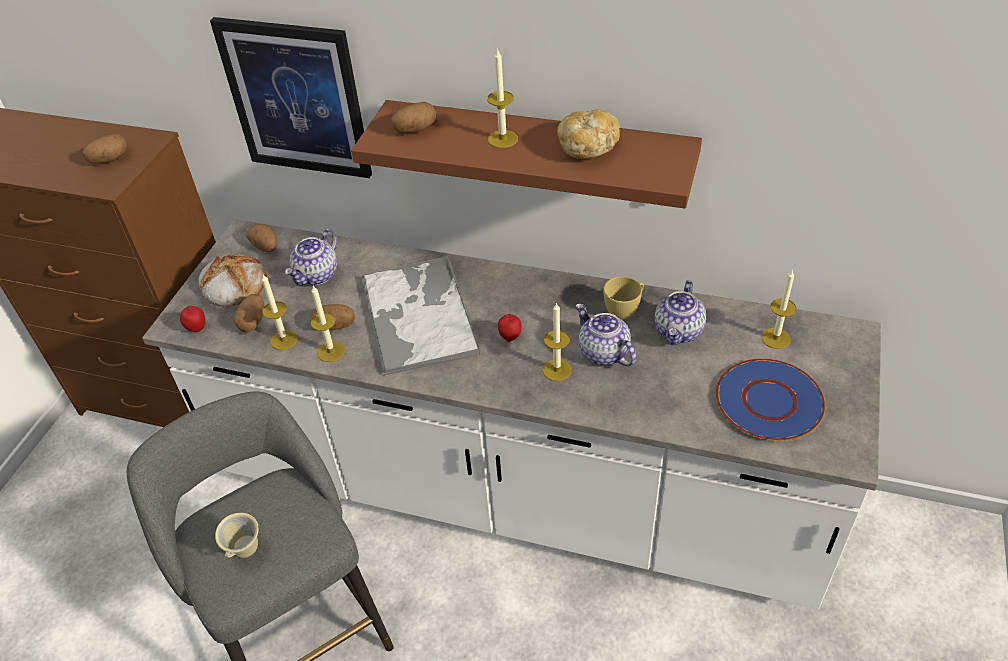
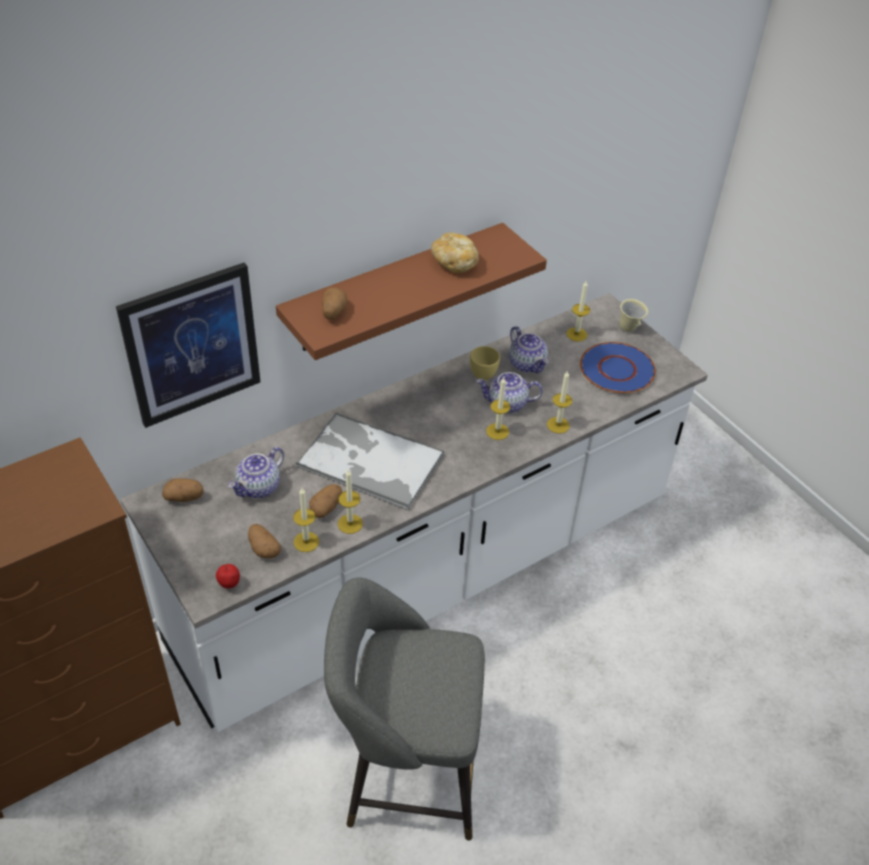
camera: 55 degrees left, 0 degrees up
potato [83,134,127,164] -> none
bread [198,254,267,307] -> none
beige mug [215,513,259,558] -> beige mug moved to [619,299,648,332]
teapot [285,229,337,285] -> teapot turned 60 degrees clockwise [228,447,284,498]
candle [487,48,518,148] -> candle moved to [547,370,572,433]
apple [498,314,522,342] -> none

